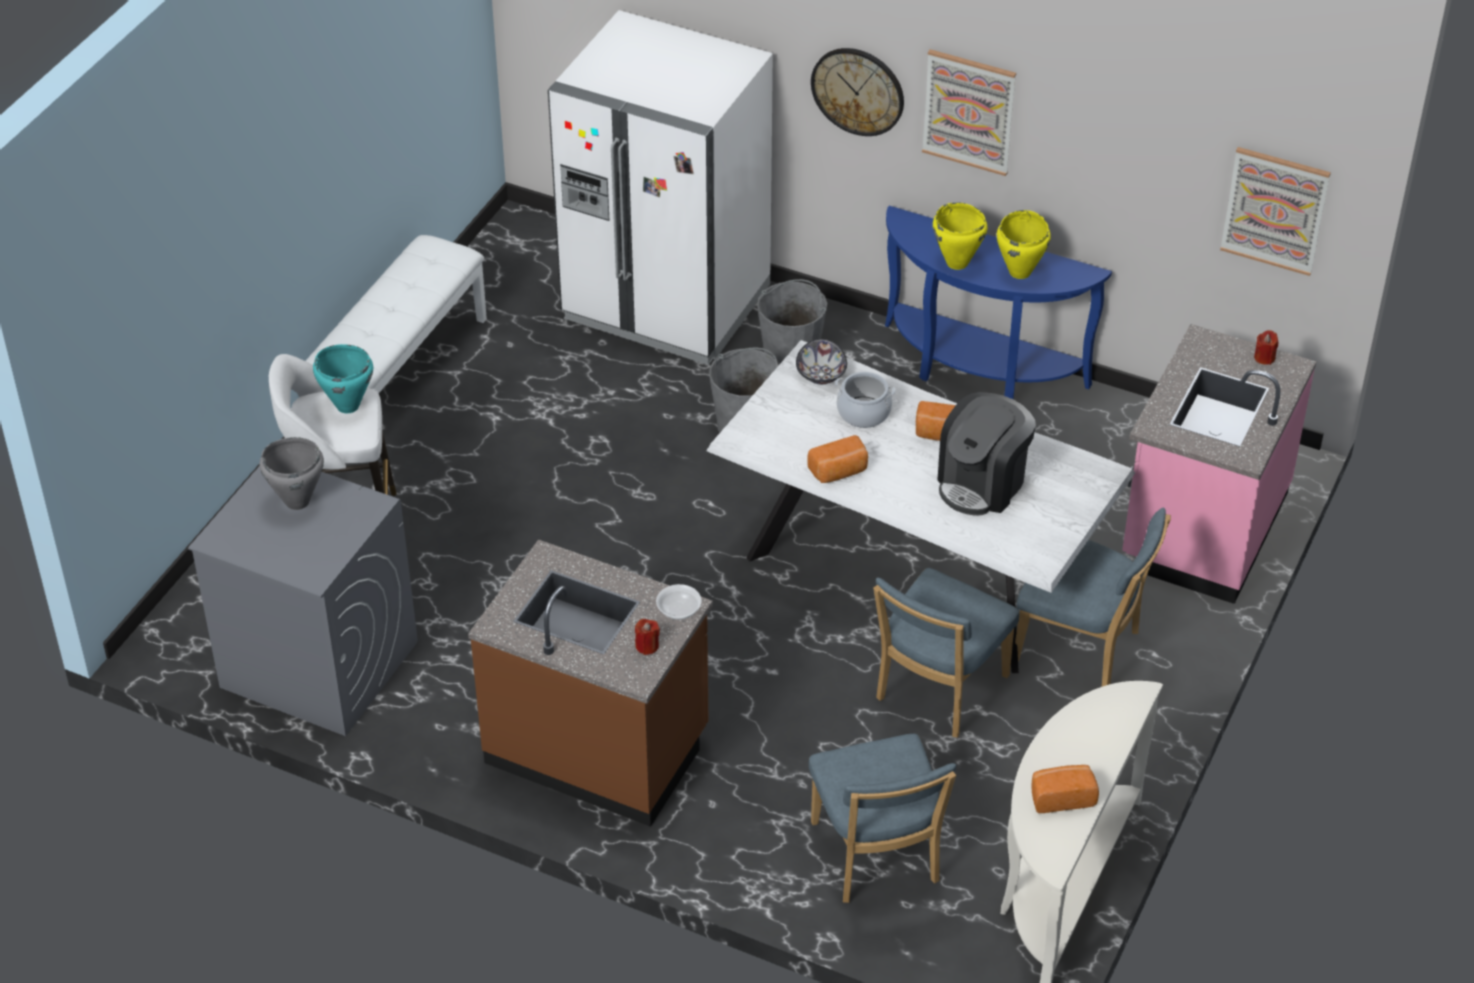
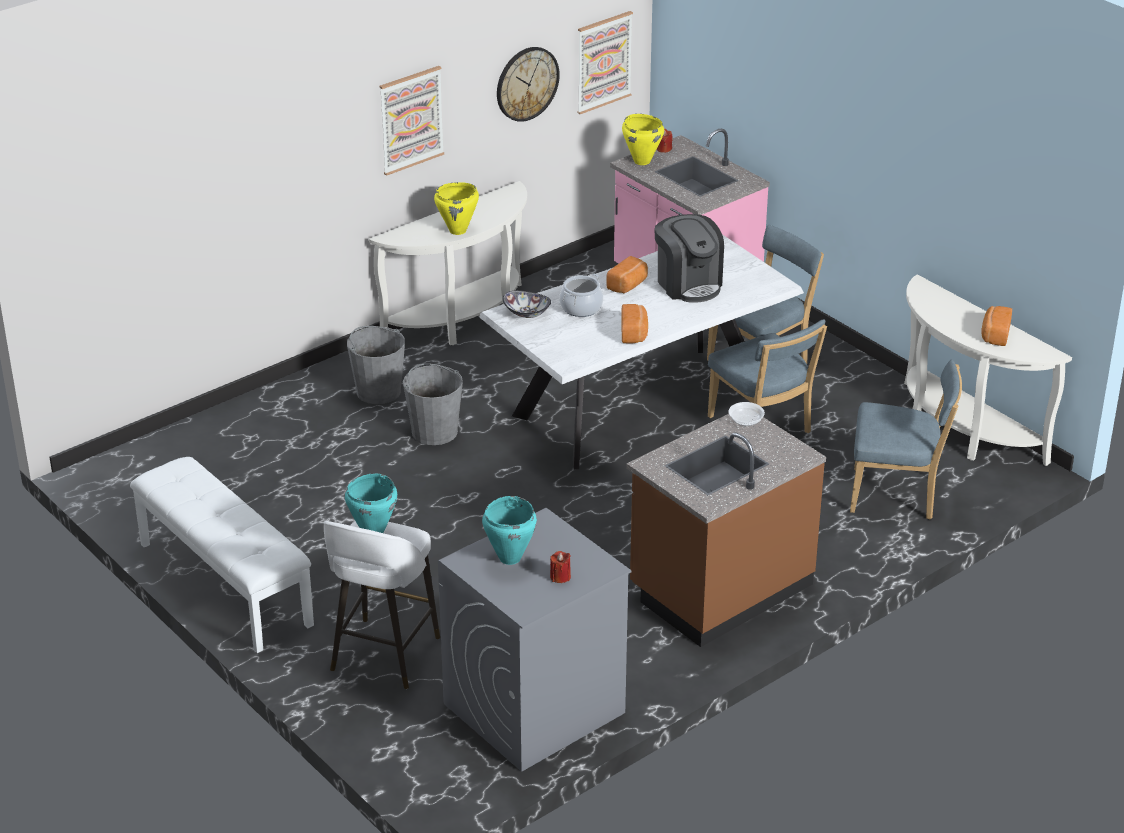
camera: 65 degrees left, 10 degrees down
grey cooking pot [260,437,324,510] -> turquoise cooking pot [482,496,537,565]
white fridge [548,10,773,365] -> none
red candle [635,619,660,655] -> red candle moved to [550,551,571,583]
wall clock [811,48,904,136] -> wall clock moved to [497,47,560,122]
blue console table [885,206,1112,399] -> white console table [369,181,527,345]
yellow cooking pot [997,210,1051,279] -> yellow cooking pot moved to [622,114,664,165]

